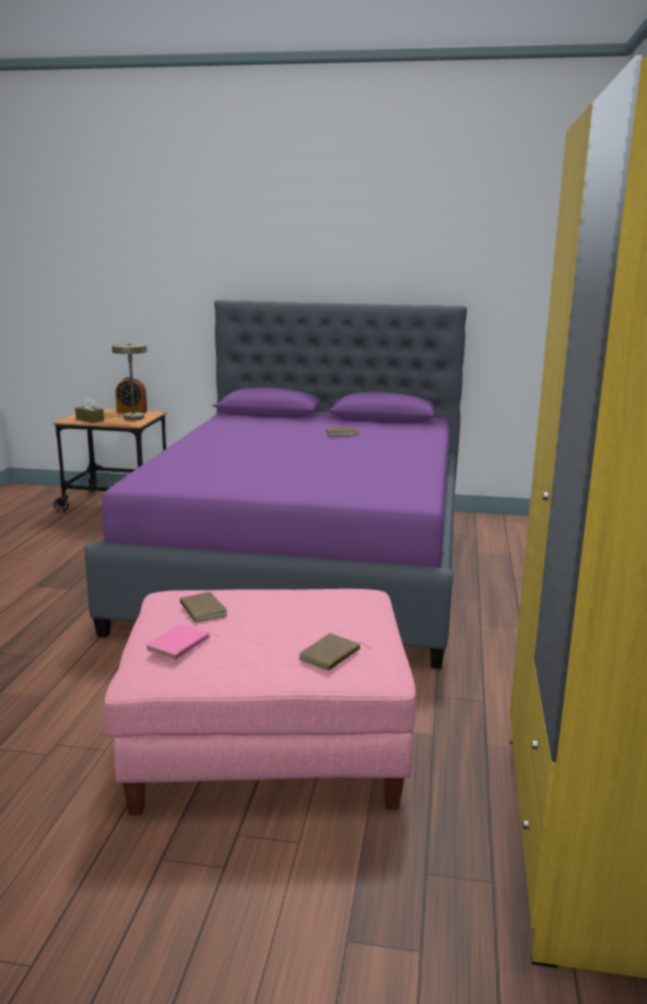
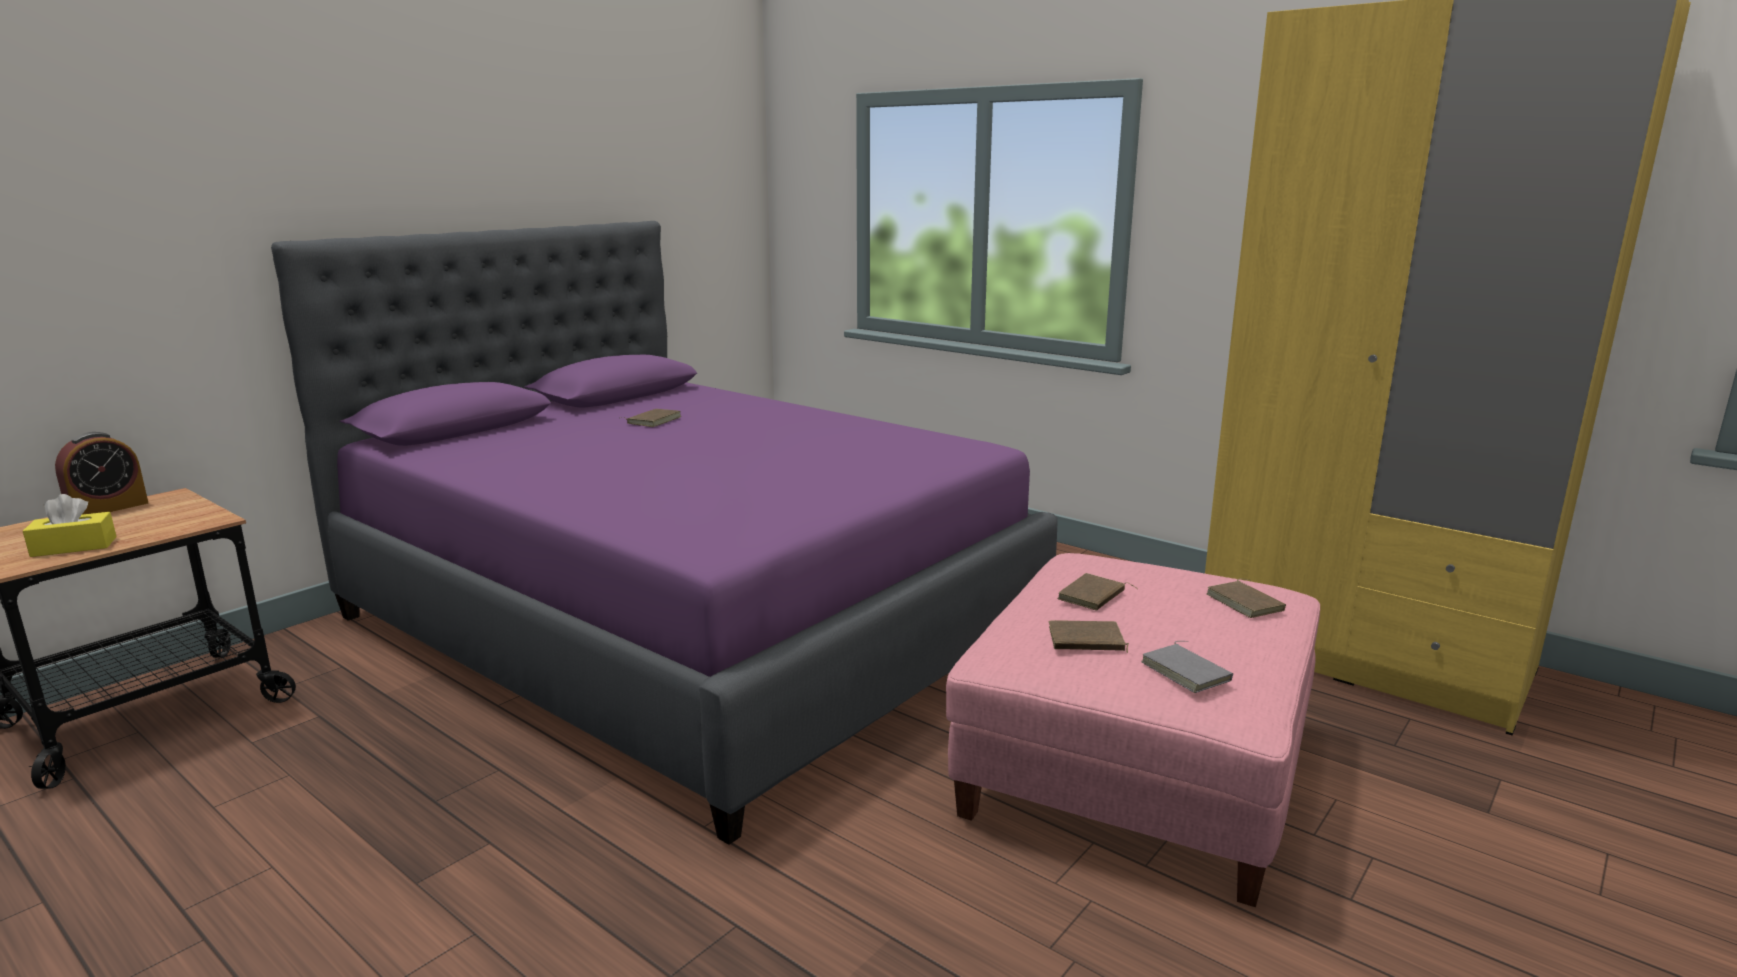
camera: 60 degrees left, 0 degrees up
brown tissue box [75,397,104,423] -> yellow tissue box [23,494,117,557]
beige table lamp [104,343,147,420] -> none
pink book [146,624,218,660] -> grey book [1141,641,1233,693]
none -> brown book [1057,573,1138,611]

